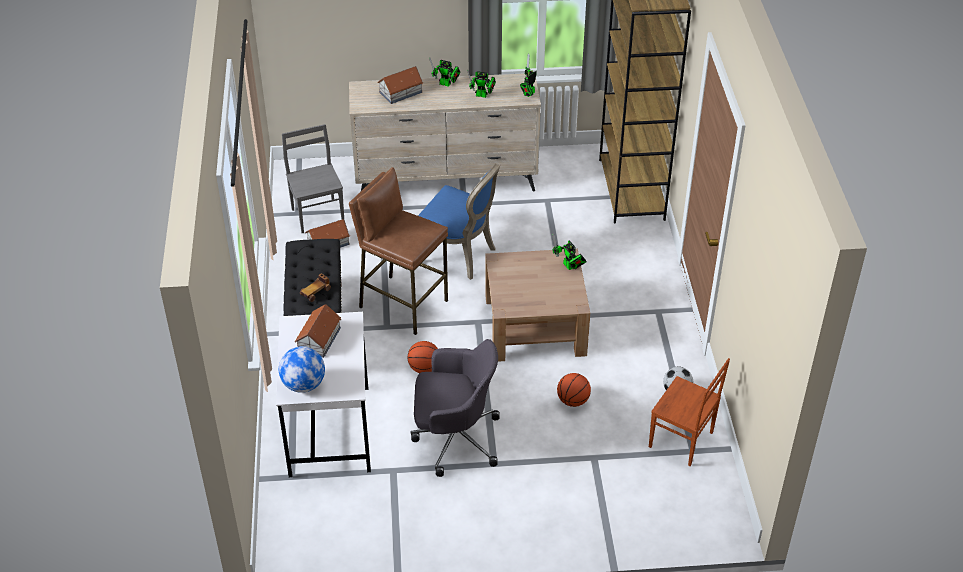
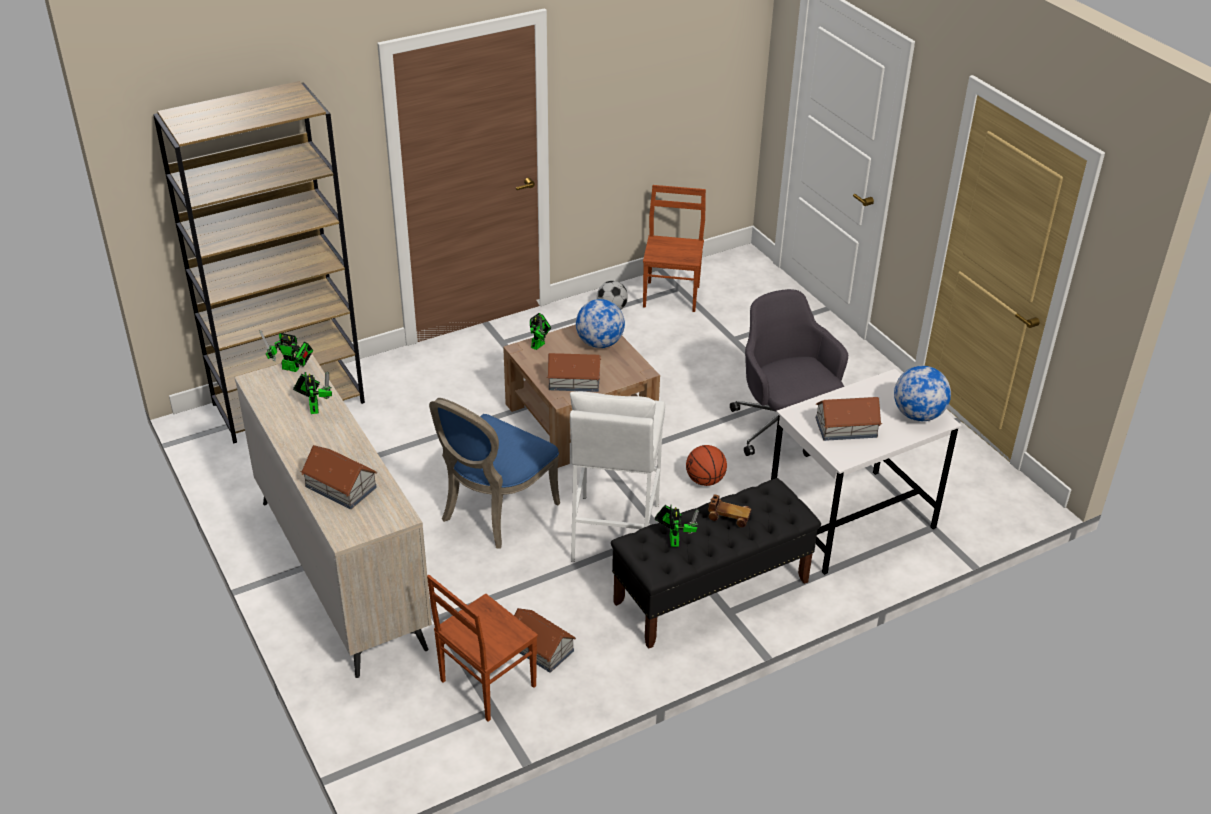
camera: 115 degrees left, 5 degrees down
grey chair [282,124,344,233] -> brown chair [427,575,538,721]
brown stool [349,167,448,335] -> white stool [570,391,665,562]
blue chair [418,163,501,280] -> blue chair turned 150 degrees counterclockwise [429,398,560,549]
toy robot [429,57,460,87] -> toy robot moved to [655,505,699,547]
basketball [557,373,591,407] -> none
none -> toy house [547,353,601,392]
none -> globe [576,299,625,348]

